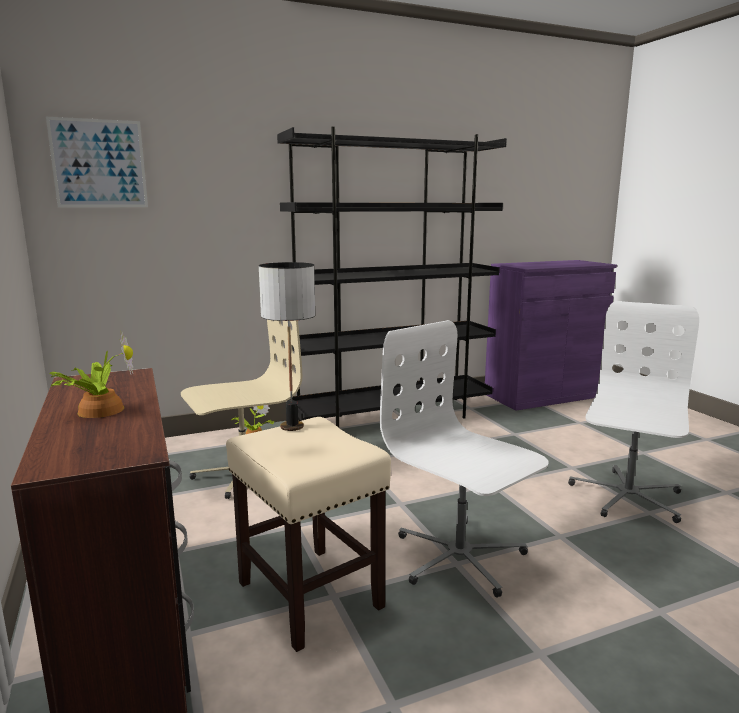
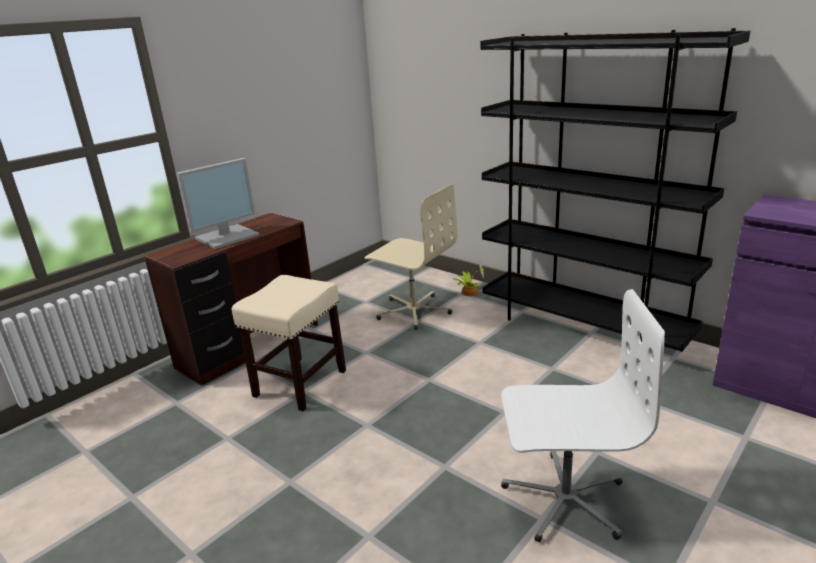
camera: 65 degrees right, 10 degrees up
picture [46,117,148,207] -> none
potted plant [49,332,133,418] -> monitor [176,158,259,249]
table lamp [259,262,316,431] -> none
white office chair [380,320,549,598] -> none

